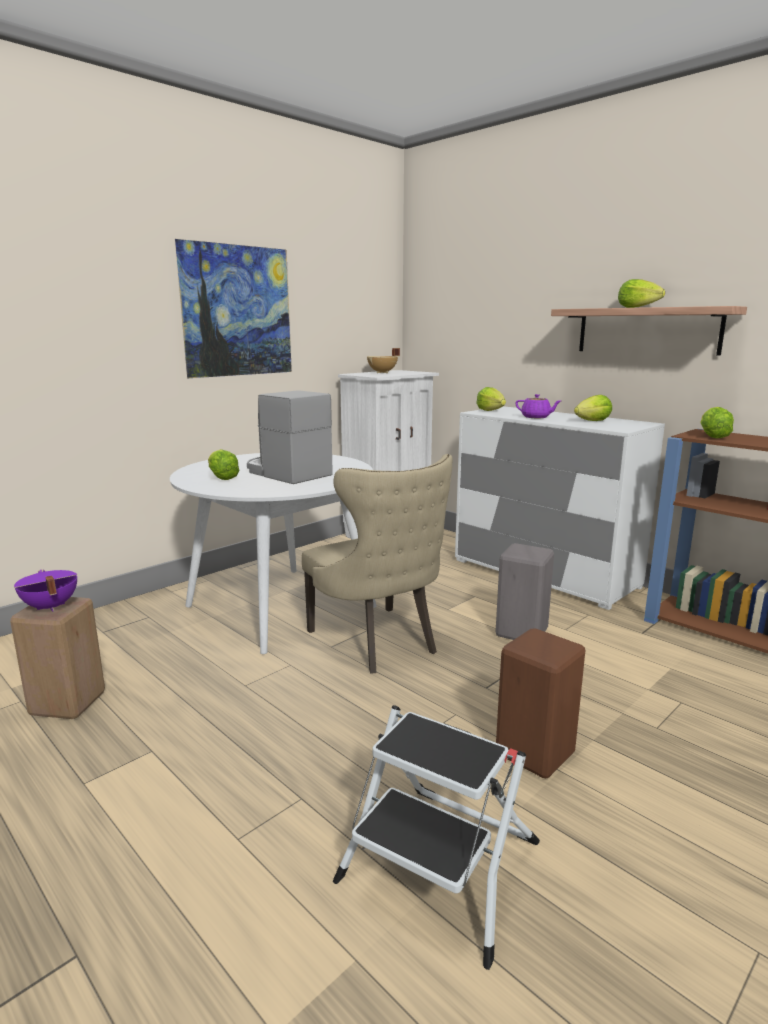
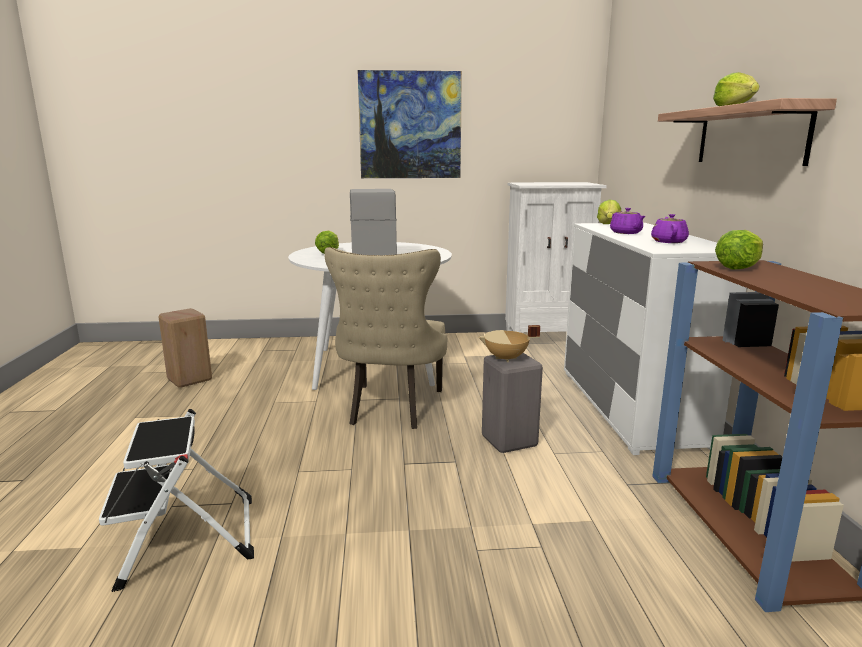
camera: 40 degrees right, 0 degrees up
purple cooking pot [14,570,77,611] -> none
beige cooking pot [367,348,400,373] -> beige cooking pot moved to [478,325,540,362]
brown stool [496,629,585,778] -> none
lettuce [574,395,612,421] -> purple teapot [651,214,689,243]

